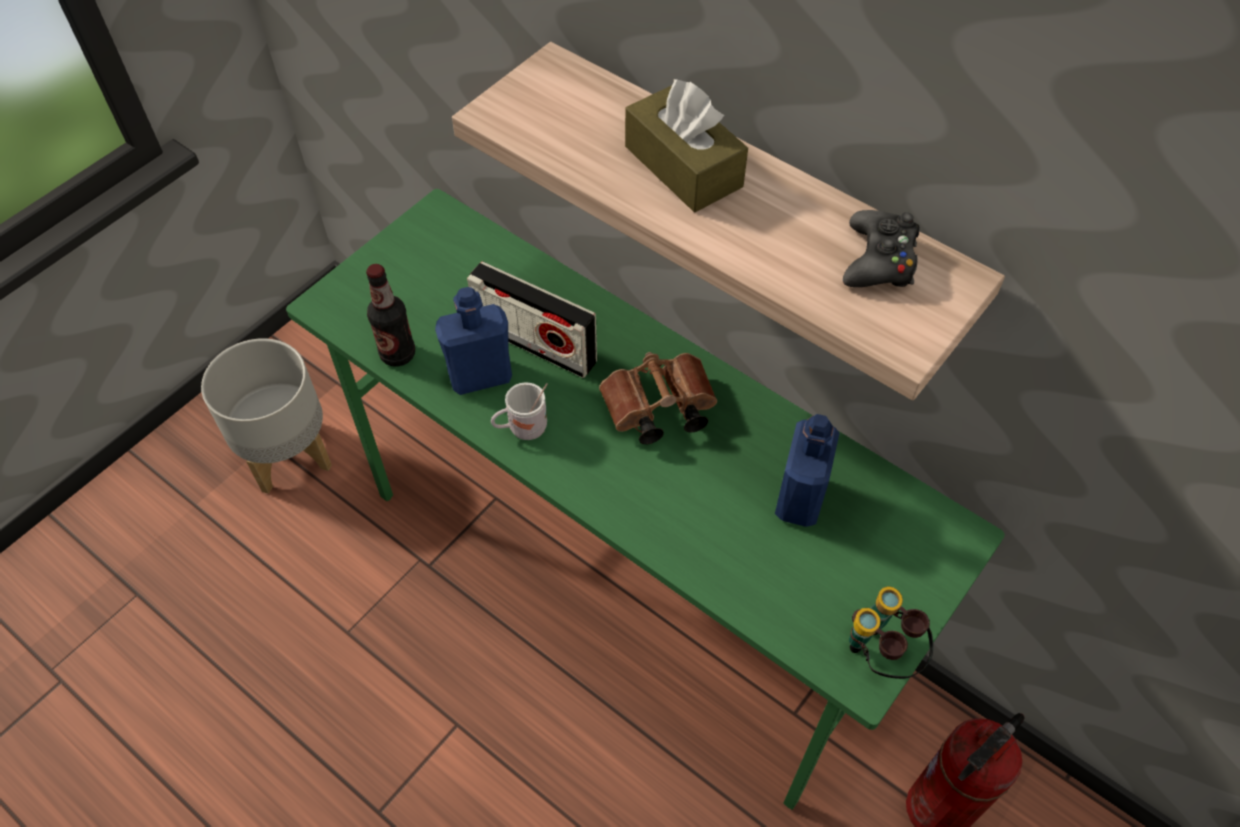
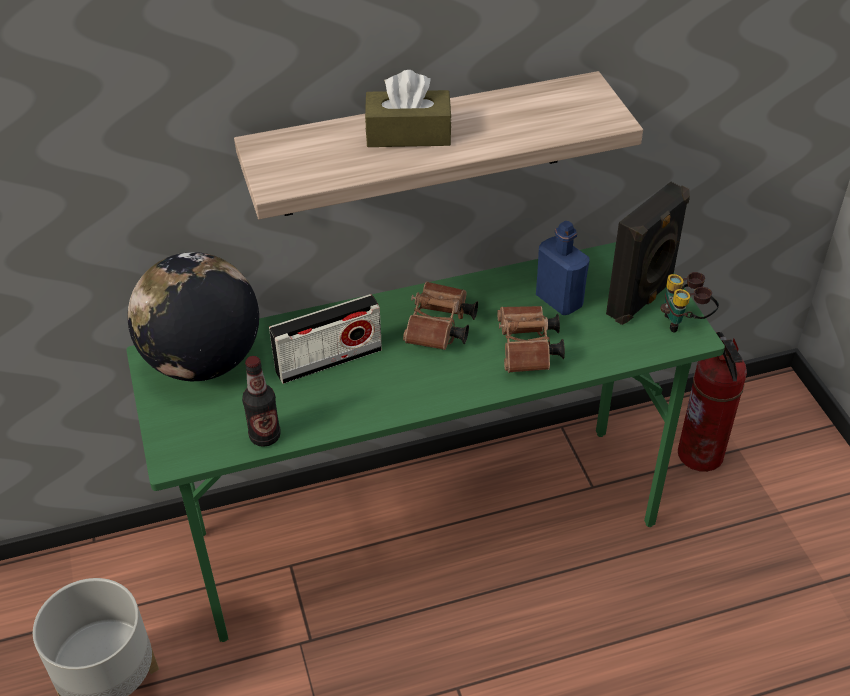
camera: 55 degrees left, 10 degrees down
blue bottle [435,287,512,395] -> none
white mug [491,382,548,440] -> none
black game controller [843,210,920,287] -> none
none -> globe [128,252,259,381]
none -> brown binoculars [497,306,565,373]
none -> black speaker [606,182,690,325]

